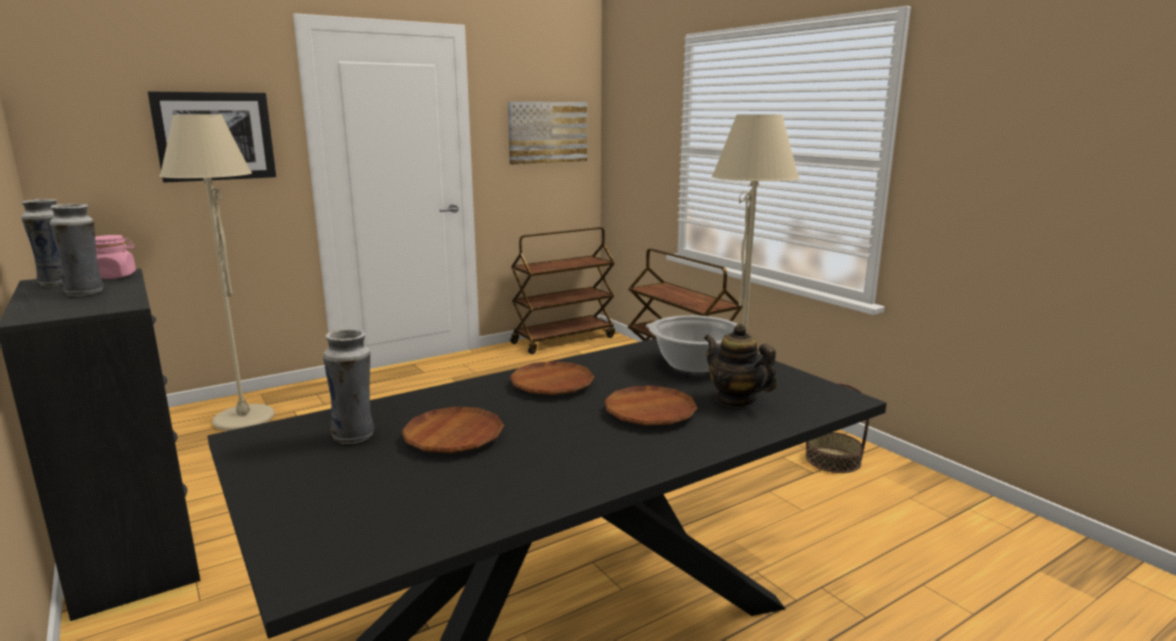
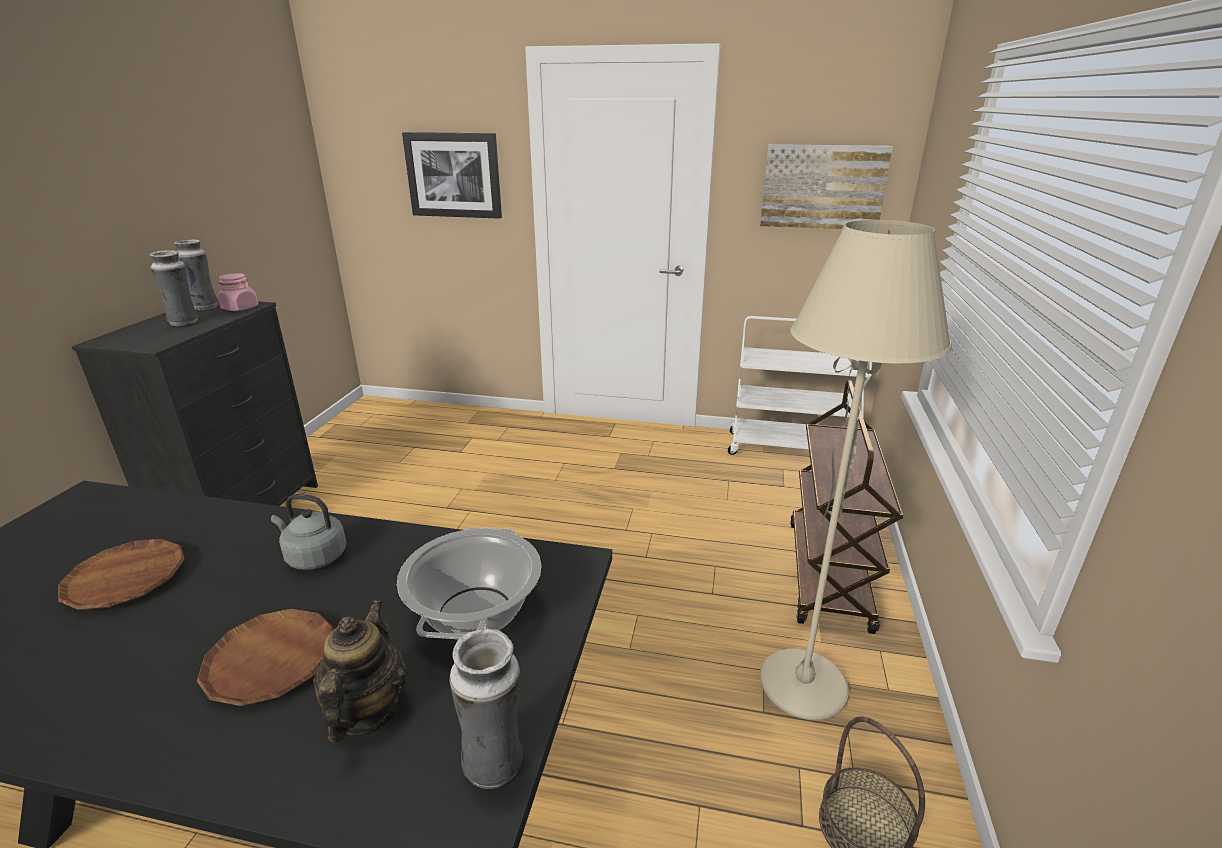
camera: 45 degrees right, 10 degrees up
beige floor lamp [159,114,275,431] -> none
vase [323,329,374,444] -> vase moved to [450,629,523,789]
brown cart [510,227,615,354] -> white cart [728,316,872,455]
brown plate [510,361,595,395] -> grey kettle [271,494,346,570]

